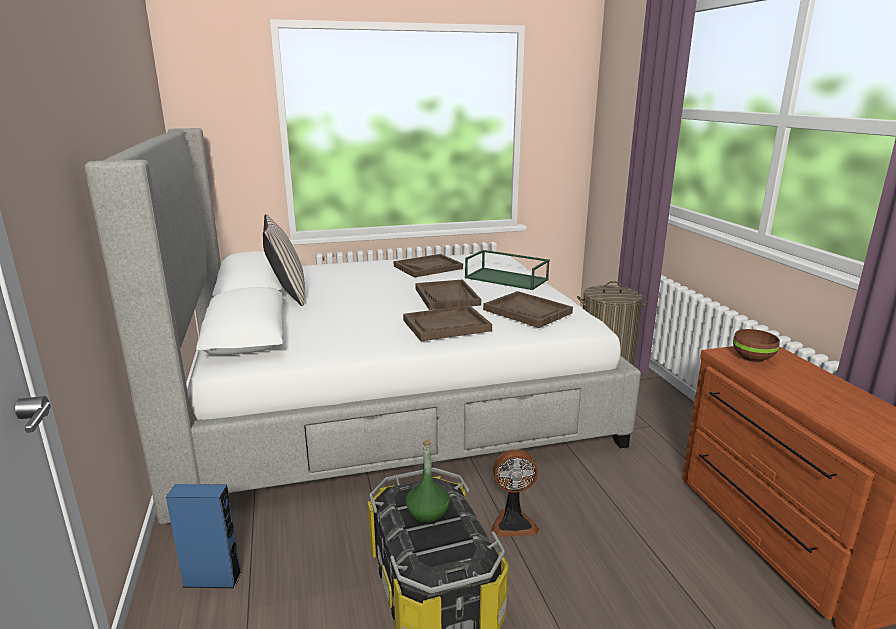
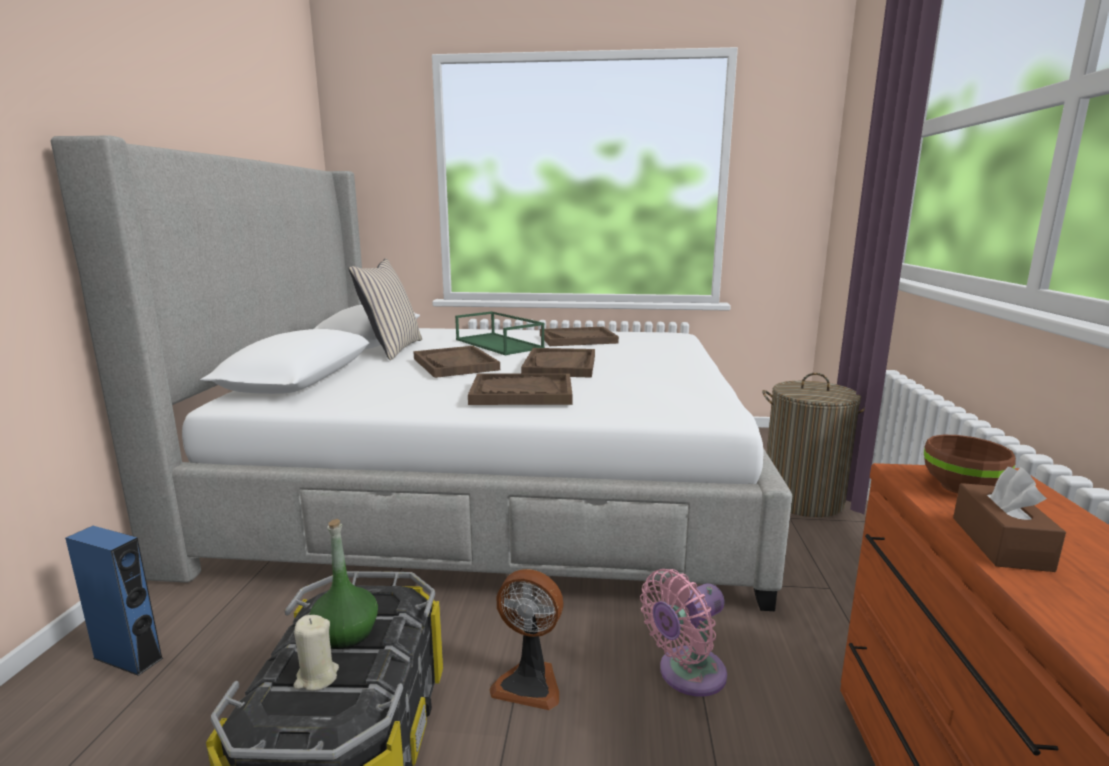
camera: 20 degrees right, 5 degrees down
green tray [465,250,550,290] -> green tray moved to [455,311,545,355]
brown tray [483,291,573,328] -> brown tray moved to [413,346,500,378]
none -> beige candle [294,615,339,691]
none -> pink fan [640,569,727,697]
none -> brown tissue box [953,467,1066,572]

